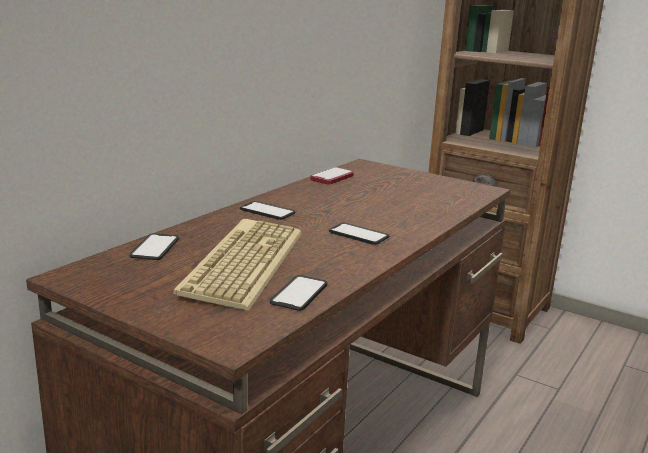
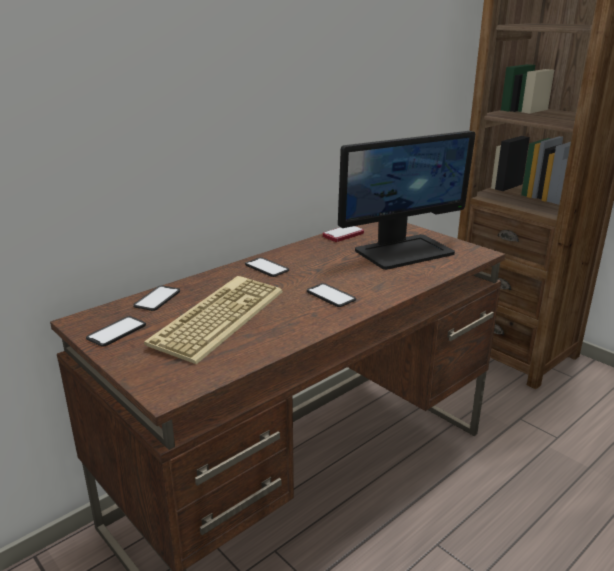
camera: 15 degrees right, 5 degrees up
phone [270,275,327,311] -> phone moved to [86,316,146,347]
none -> monitor [338,131,475,270]

